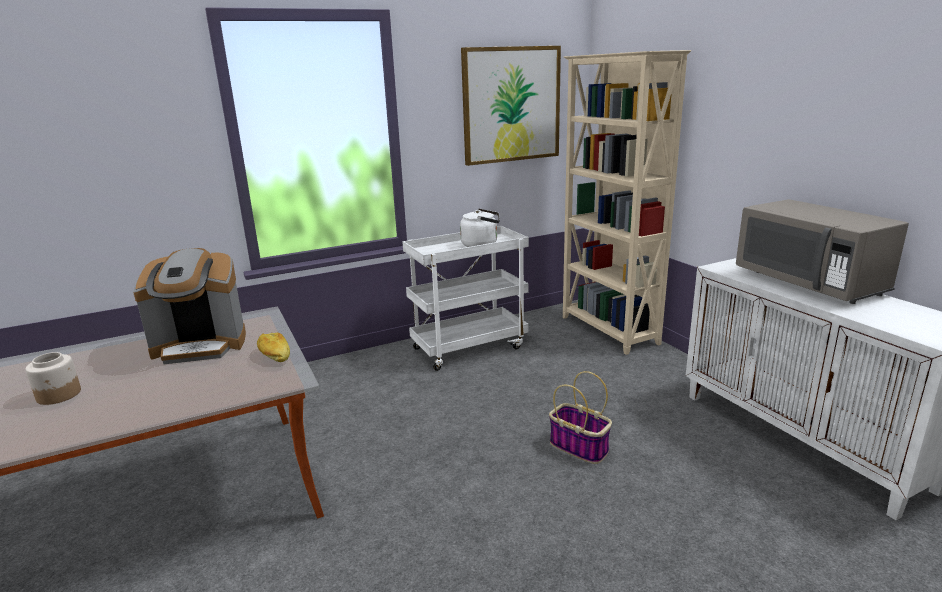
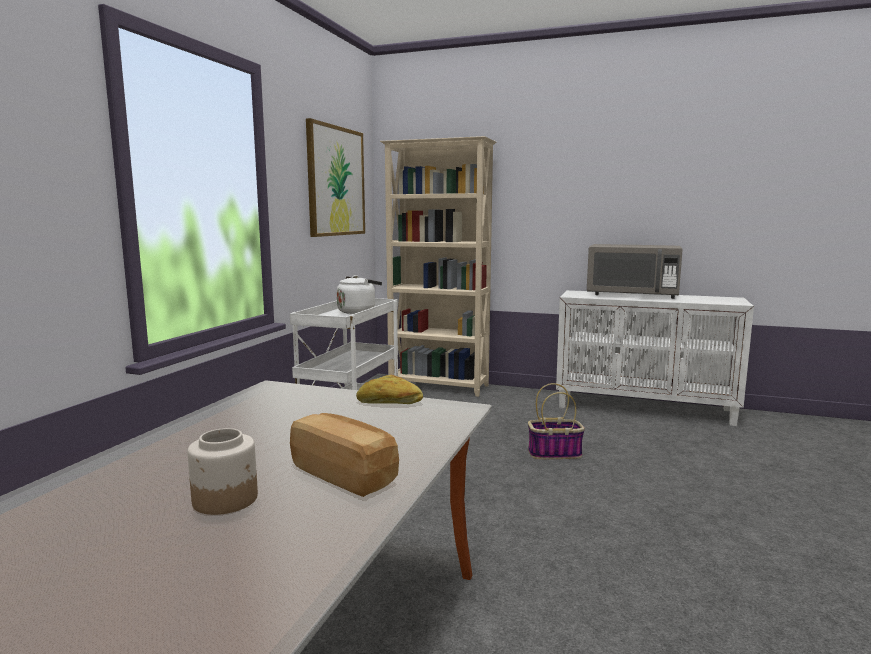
camera: 45 degrees left, 10 degrees down
coffee machine [133,248,246,365] -> none
none -> bread [290,413,399,497]

